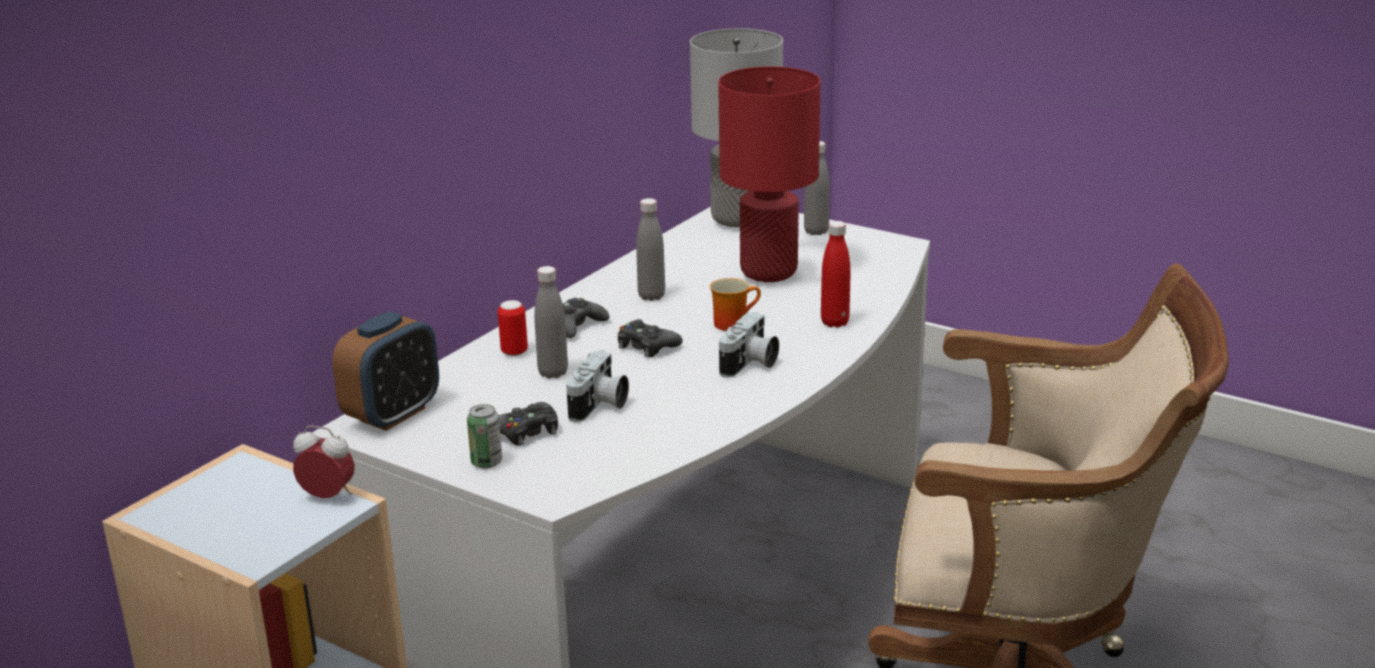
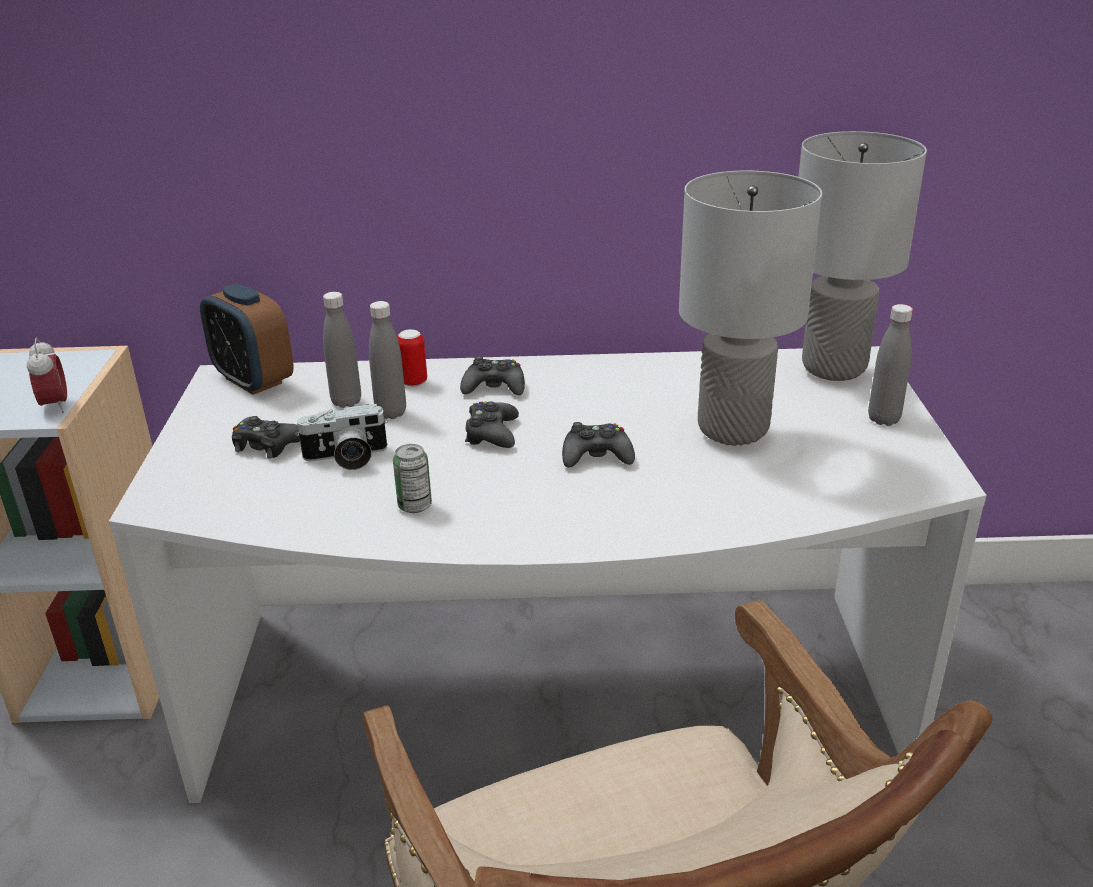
camera: 55 degrees right, 5 degrees up
alarm clock [332,311,439,431] -> alarm clock turned 45 degrees clockwise [200,284,294,395]
can [467,404,502,469] -> can moved to [393,444,432,513]
grey bottle [636,198,665,301] -> grey bottle moved to [323,292,361,408]
mug [710,278,761,331] -> black game controller [562,422,635,467]
red table lamp [718,66,820,282] -> grey table lamp [679,171,822,446]
camera [719,312,779,378] -> none
red bottle [821,221,851,328] -> none

